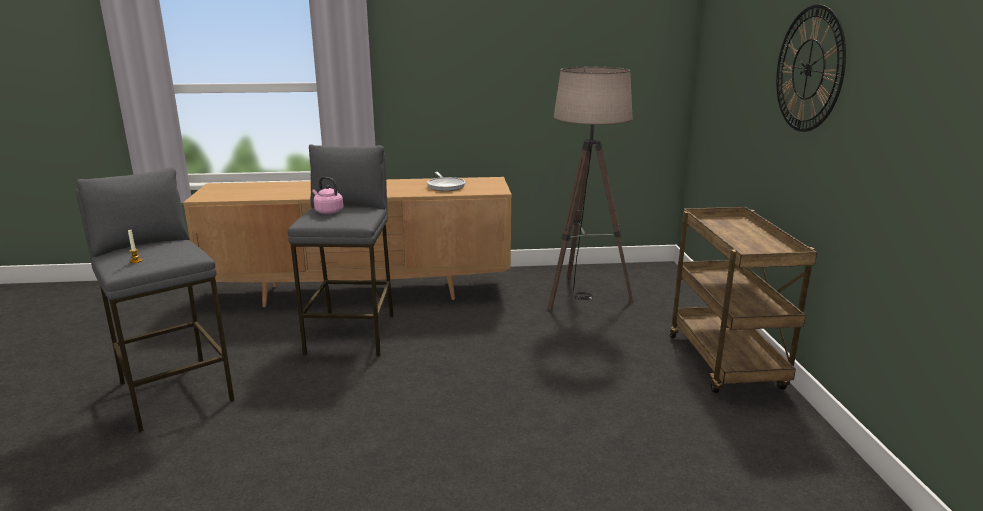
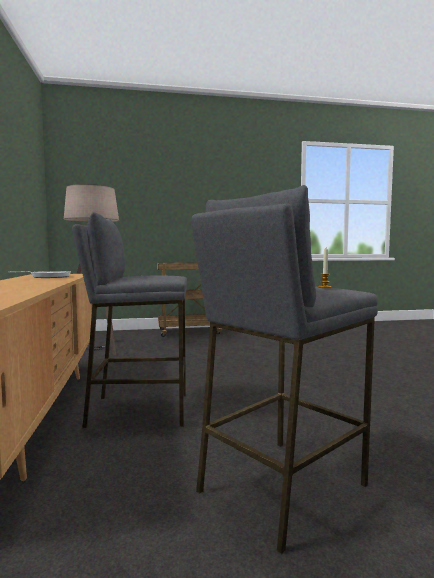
camera: 95 degrees left, 15 degrees down
pink kettle [312,177,343,214] -> none
wall clock [776,4,846,132] -> none

